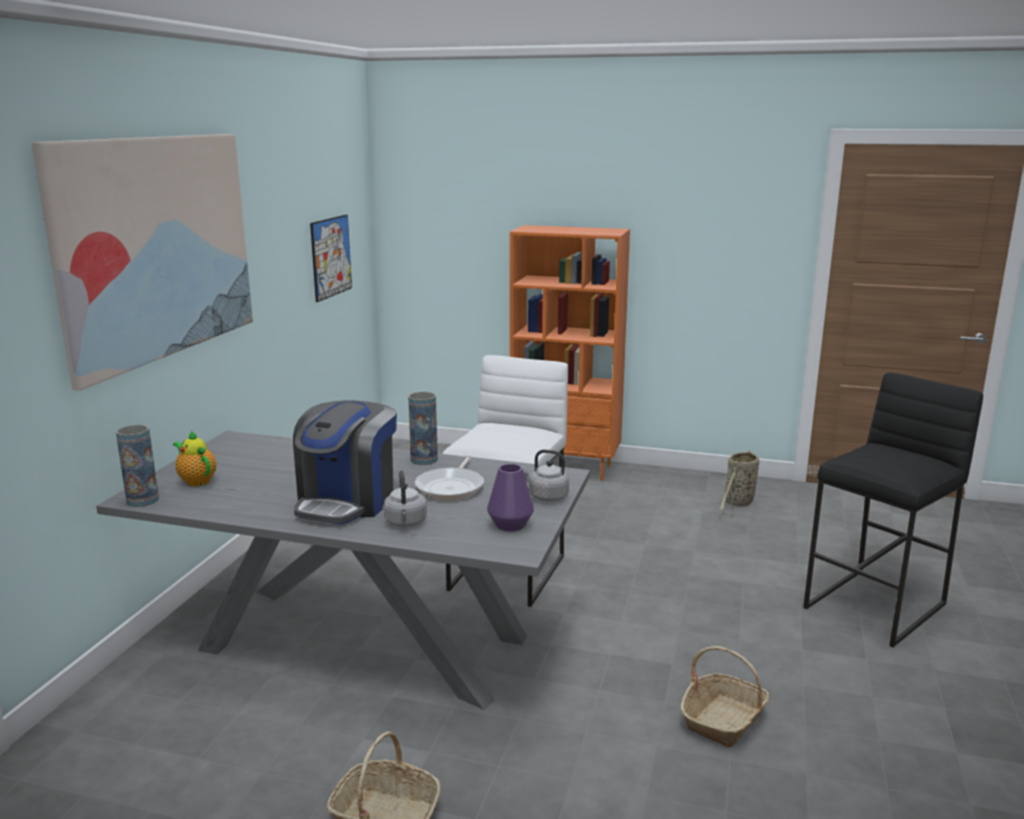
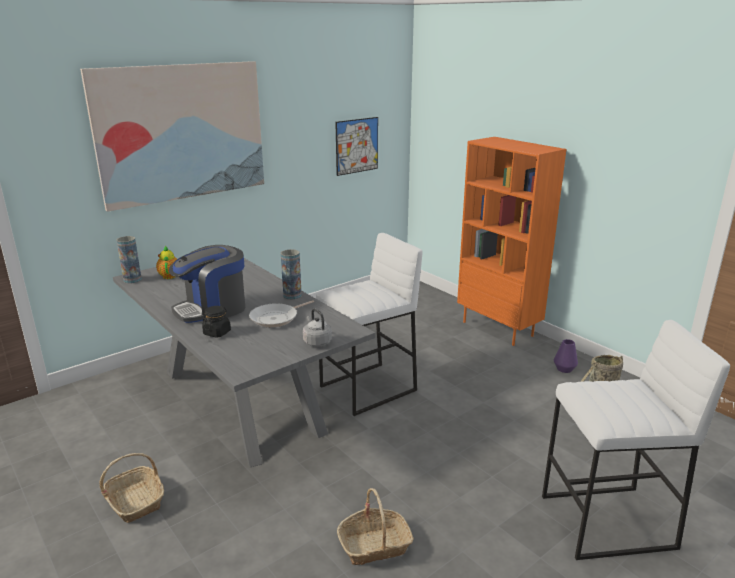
camera: 35 degrees right, 5 degrees up
grey kettle [384,470,427,527] -> black jar [202,306,231,338]
purple vase [487,464,534,531] -> purple vase moved to [554,339,578,373]
black stool [803,372,983,647] -> white stool [542,320,730,560]

